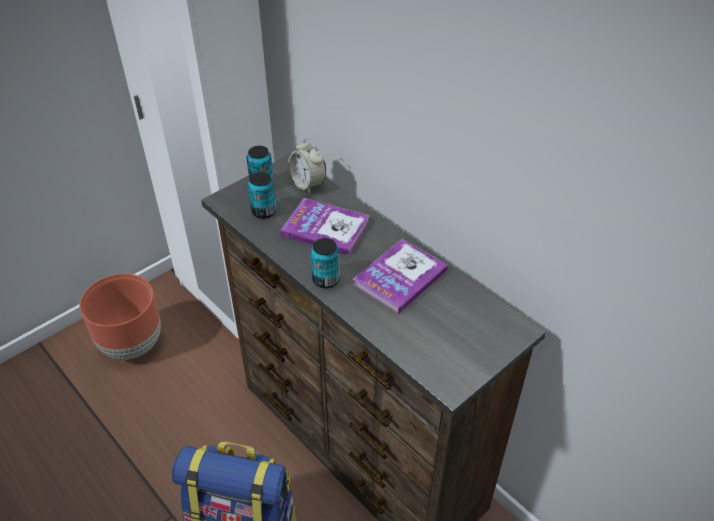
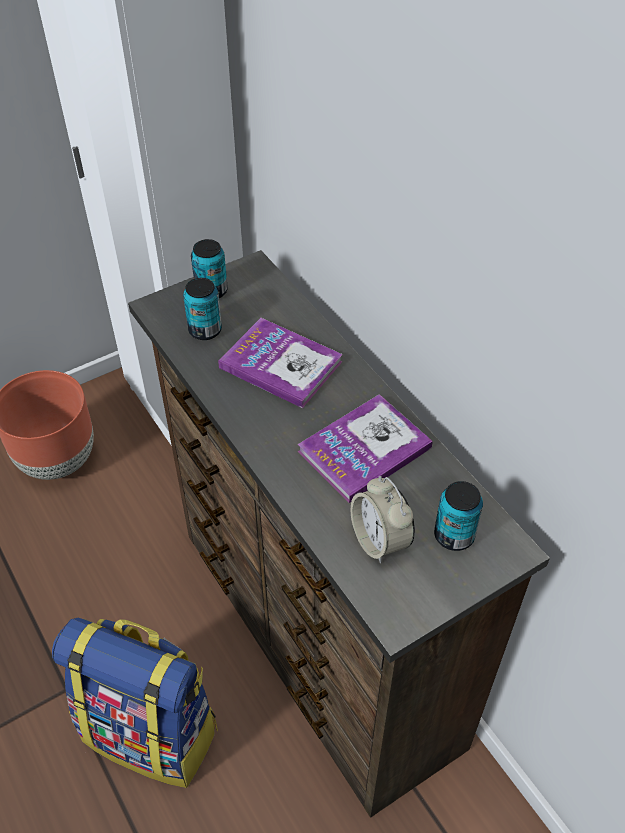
camera: 10 degrees right, 5 degrees up
alarm clock [288,138,326,194] -> alarm clock moved to [351,476,415,563]
can [311,238,340,288] -> can moved to [434,481,483,551]

